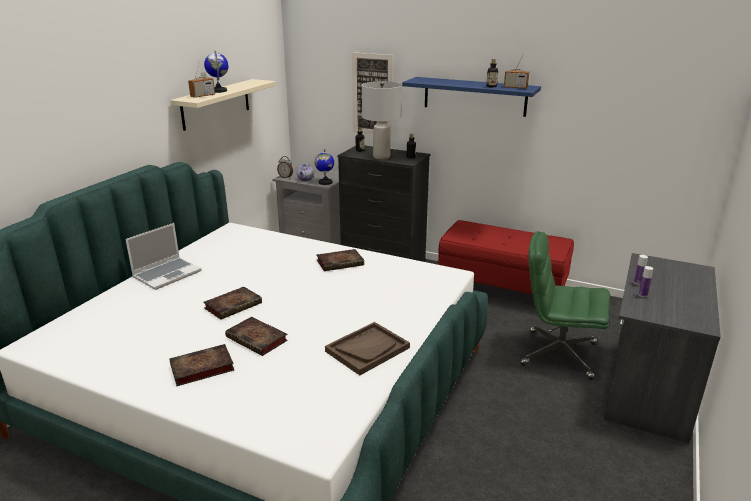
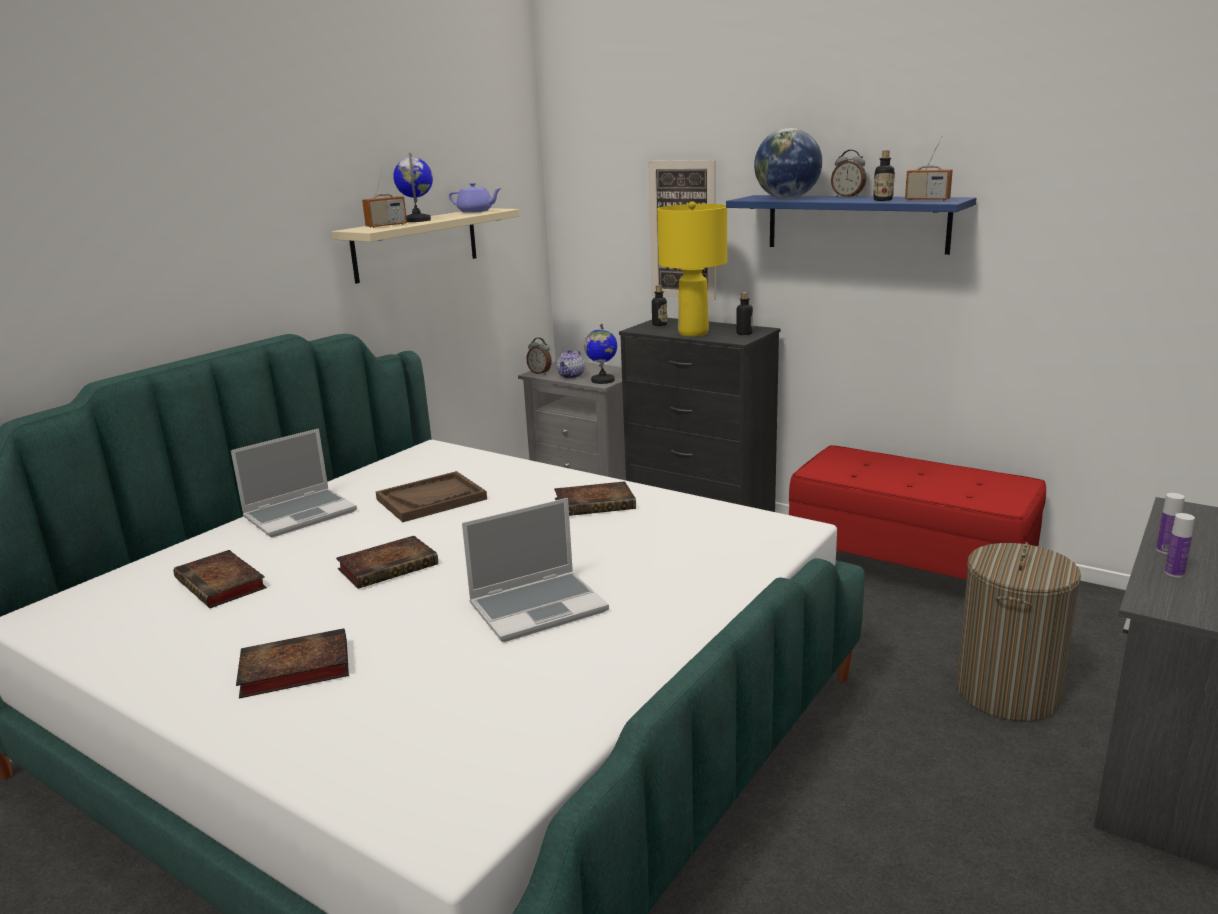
camera: 10 degrees right, 5 degrees down
book [225,317,288,356] -> book moved to [173,550,267,608]
brown tray [325,322,410,375] -> brown tray moved to [376,471,487,522]
grey table lamp [362,81,402,160] -> yellow table lamp [657,201,727,337]
green office chair [520,231,610,380] -> laundry basket [956,542,1081,721]
none -> purple teapot [449,183,502,213]
none -> laptop [462,498,609,642]
none -> globe [754,128,822,199]
none -> alarm clock [831,150,866,197]

